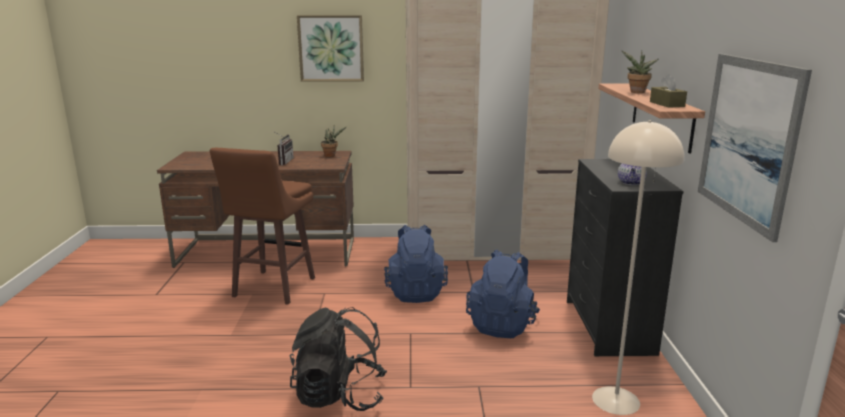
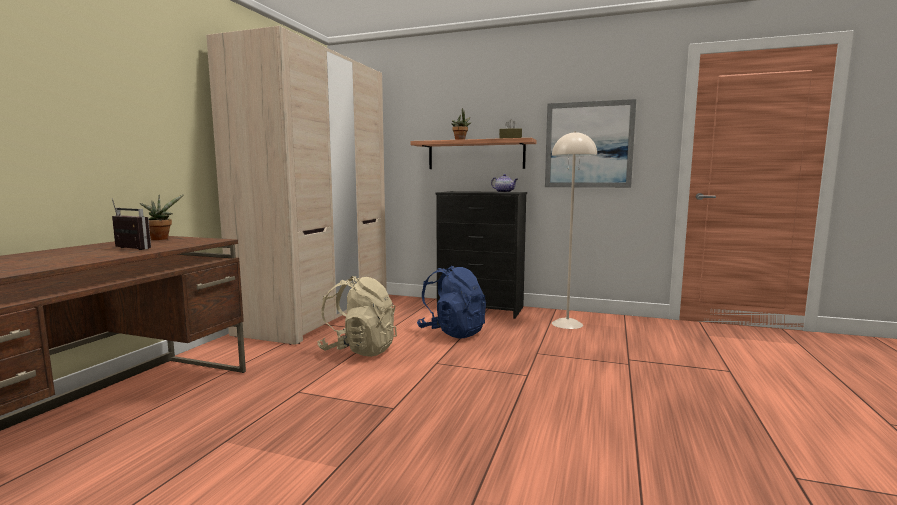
camera: 70 degrees left, 10 degrees down
brown stool [210,148,315,305] -> none
black backpack [289,307,387,411] -> none
picture [297,15,364,82] -> none
blue backpack [384,225,448,303] -> beige backpack [317,276,397,357]

